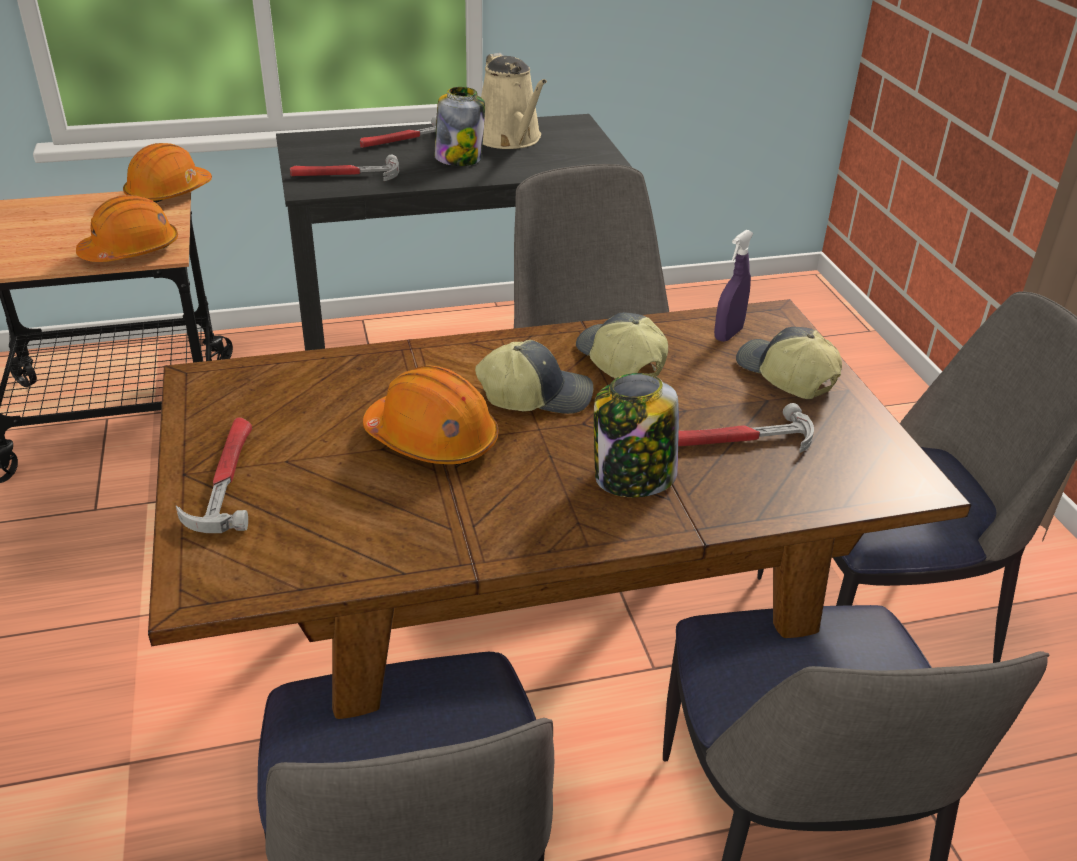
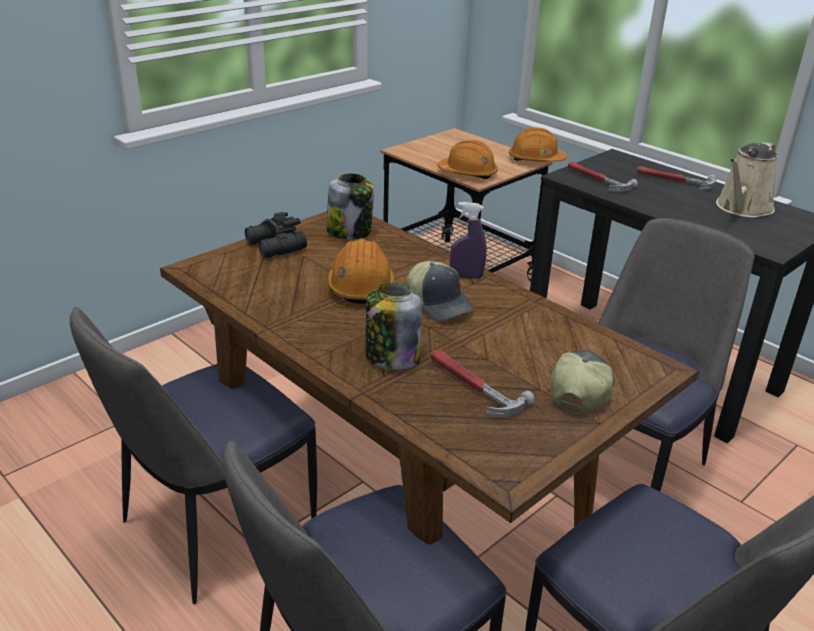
camera: 60 degrees right, 5 degrees down
hammer [176,417,252,533] -> black binoculars [245,212,307,258]
jar [435,87,485,166] -> jar moved to [327,173,374,240]
cap [576,312,668,379] -> none
purple spray bottle [714,230,753,342] -> purple spray bottle moved to [450,202,487,279]

